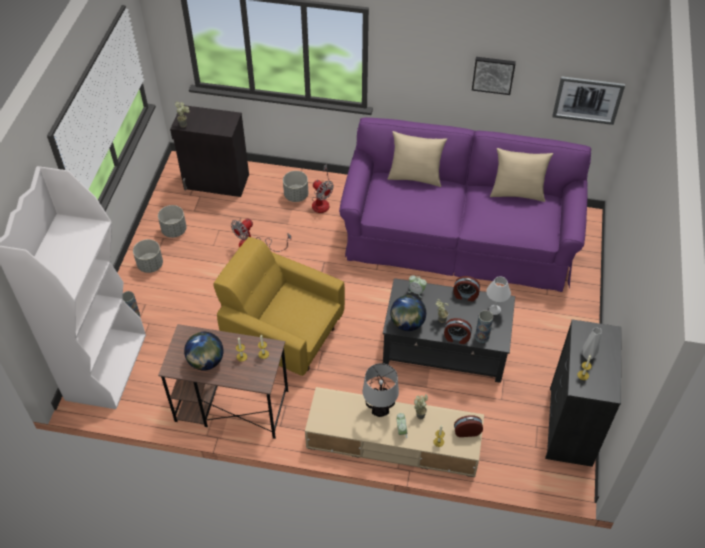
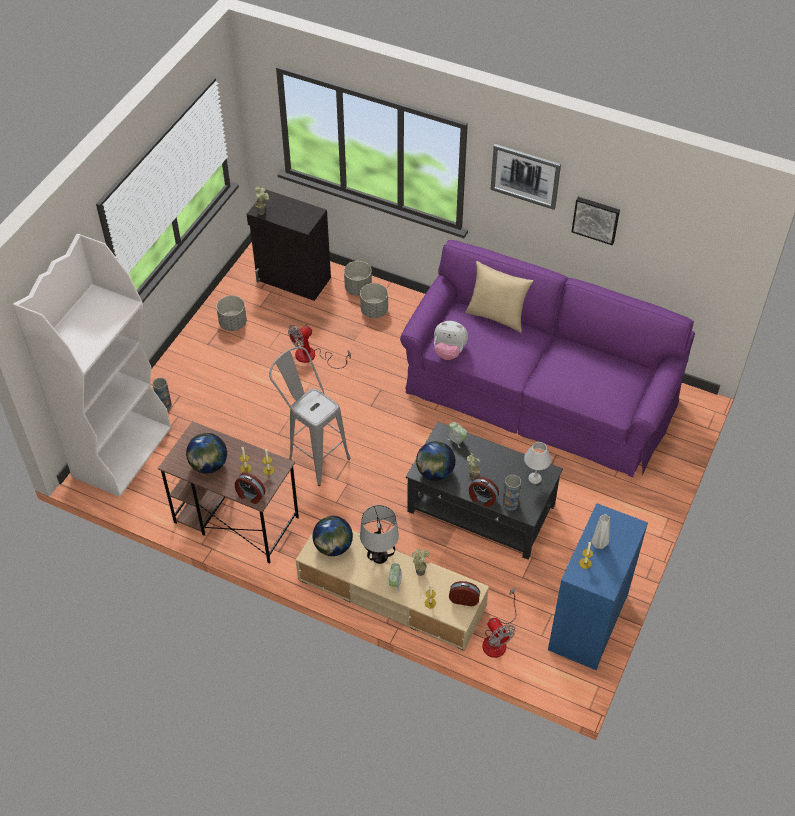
camera: 15 degrees right, 0 degrees up
grey planter [133,239,163,273] -> grey planter moved to [344,261,372,296]
yellow armchair [213,237,345,376] -> grey stool [269,347,350,486]
fan [312,164,334,213] -> fan moved to [482,588,516,658]
alarm clock [453,276,480,301] -> alarm clock moved to [235,473,265,504]
beige pillow [490,148,553,202] -> none
black dresser [545,319,622,467] -> blue dresser [548,503,648,670]
picture [552,76,625,125] -> picture moved to [491,144,561,210]
none -> globe [312,516,353,556]
none -> plush toy [434,321,468,360]

